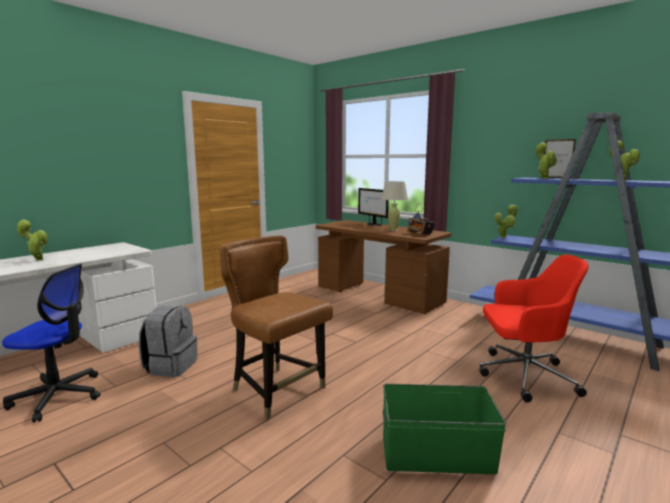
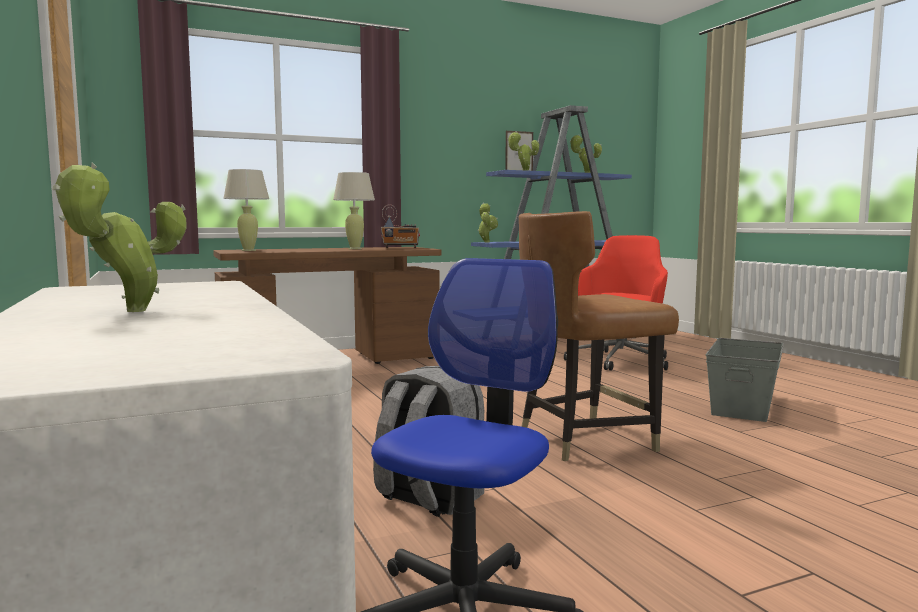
camera: 65 degrees left, 5 degrees down
monitor [358,188,389,226] -> none
green storage box [383,384,506,474] -> grey storage box [705,338,784,422]
none -> beige table lamp [224,169,269,251]

